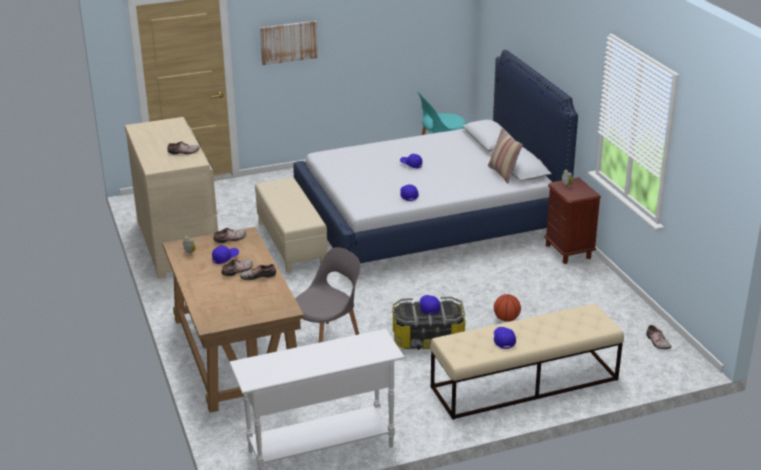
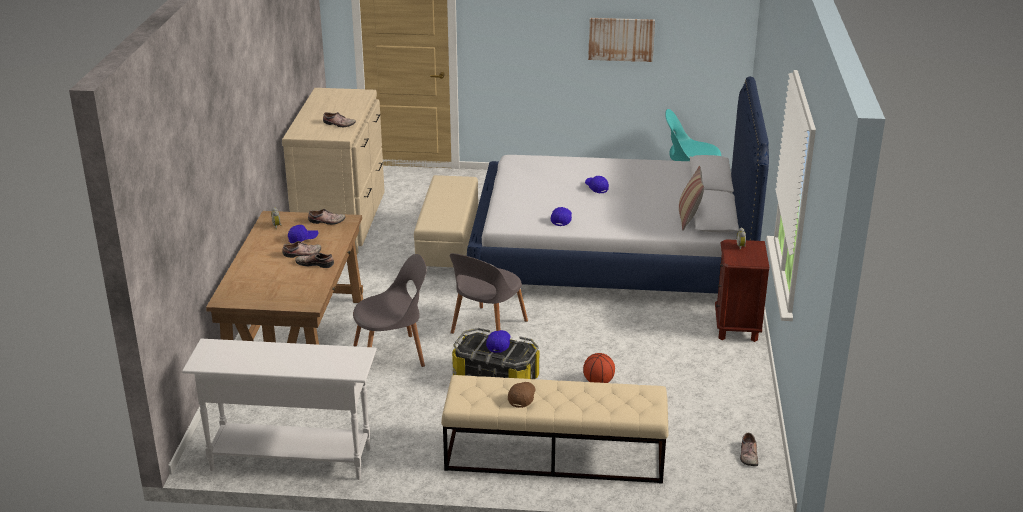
camera: 25 degrees right, 0 degrees up
picture [260,21,318,65] -> picture moved to [588,18,655,62]
blue cap [494,327,516,349] -> brown cap [508,382,536,408]
none -> grey chair [450,253,528,334]

